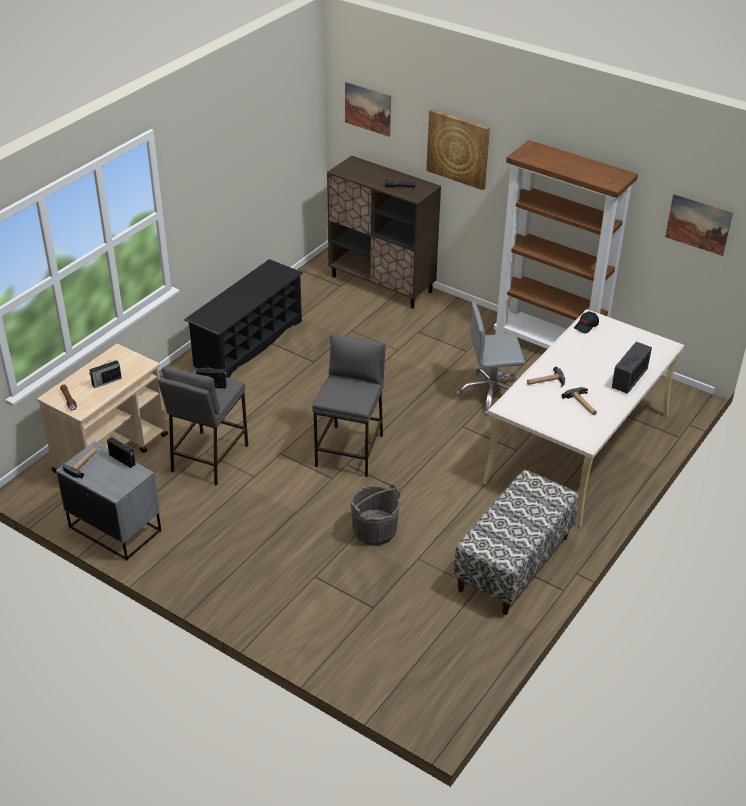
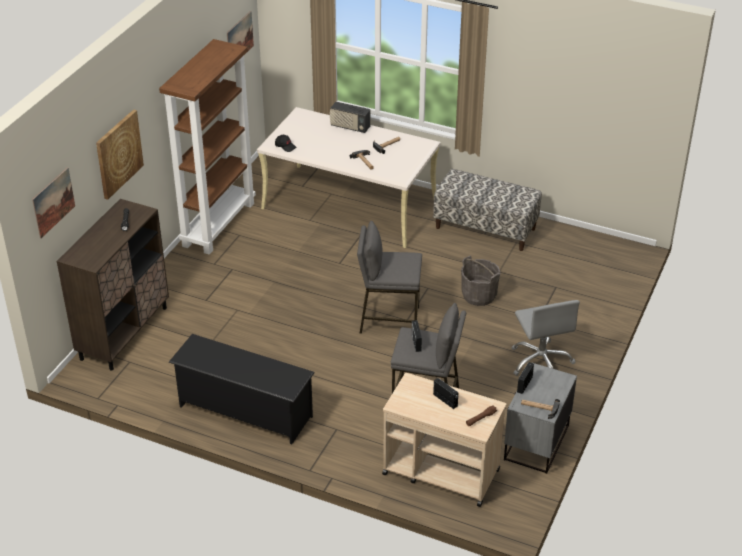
camera: 100 degrees left, 0 degrees up
grey office chair [457,302,525,415] -> grey office chair moved to [511,300,580,376]

